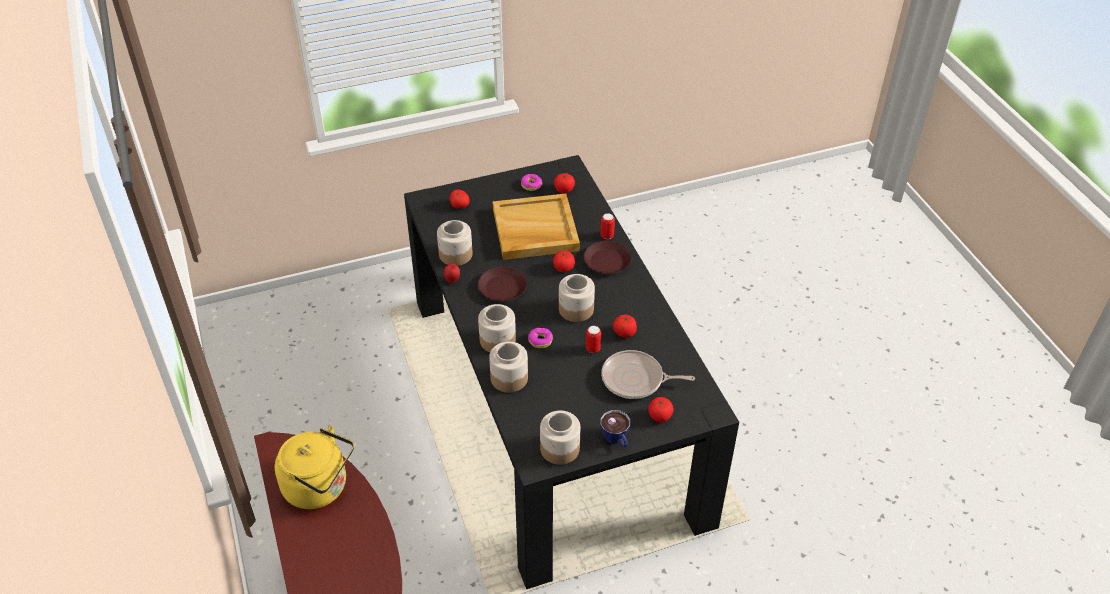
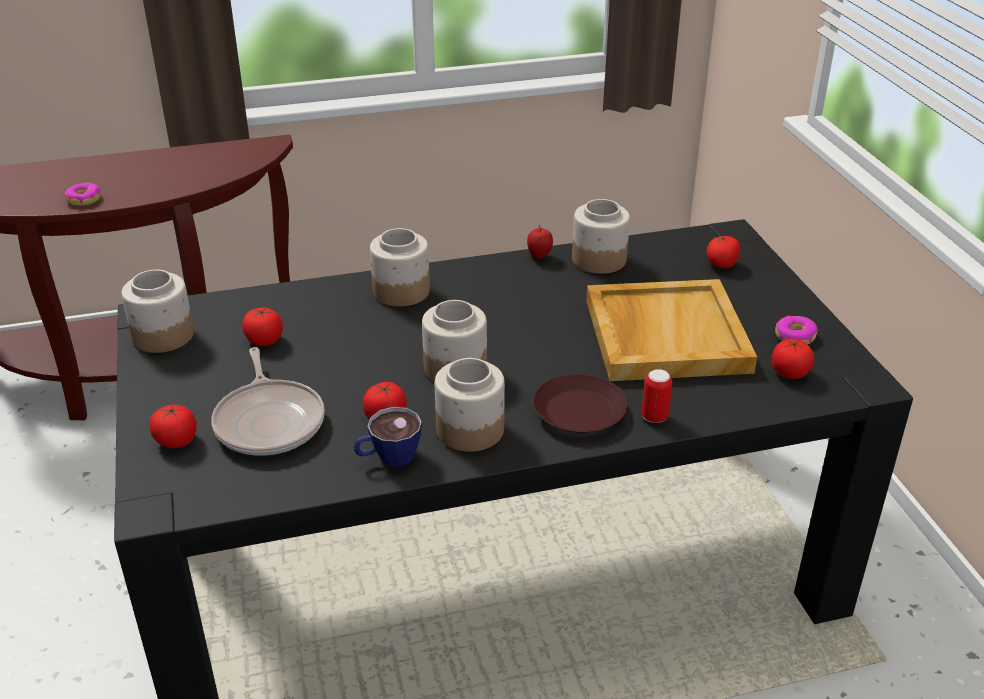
camera: 95 degrees right, 10 degrees down
yellow kettle [275,426,354,509] -> none
brown plate [478,267,527,301] -> none
jar [489,342,528,393] -> jar moved to [435,358,505,452]
donut [528,328,553,348] -> donut moved to [65,183,101,206]
tomato [553,250,575,272] -> tomato moved to [242,307,283,346]
can [586,326,601,353] -> none
cup [600,410,630,447] -> cup moved to [353,407,422,467]
frying pan [601,350,695,399] -> frying pan turned 150 degrees clockwise [211,347,325,456]

